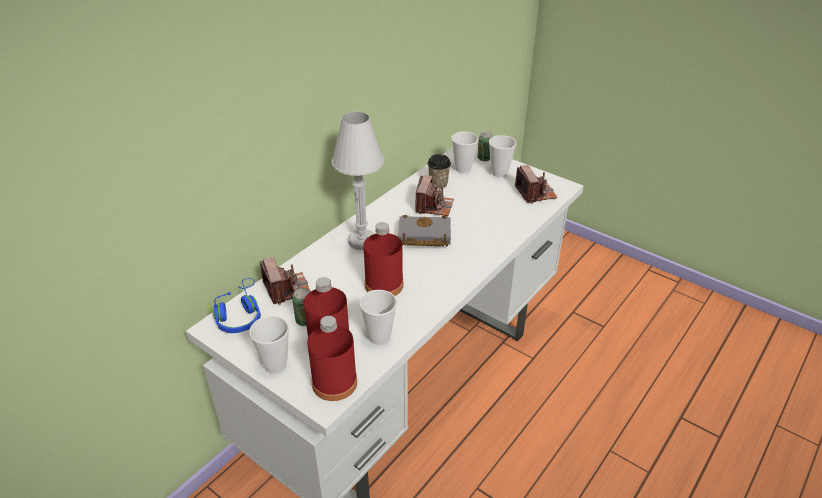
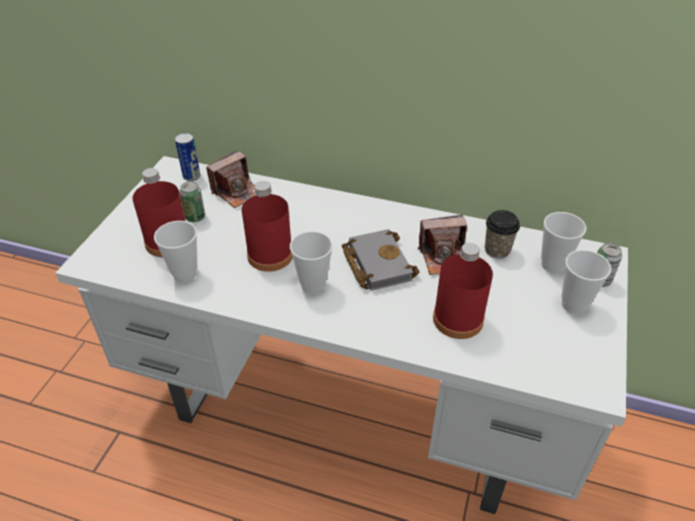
camera: 70 degrees right, 5 degrees up
blue headphones [213,278,261,333] -> can [175,133,200,181]
cup [249,316,289,373] -> cup moved to [290,231,333,294]
red bottle [307,316,357,401] -> red bottle moved to [433,243,493,339]
white table lamp [332,111,384,250] -> none
camera [515,165,557,203] -> none

